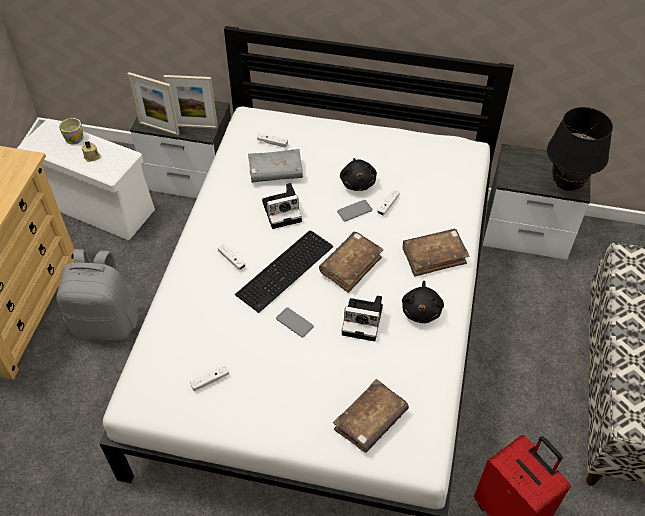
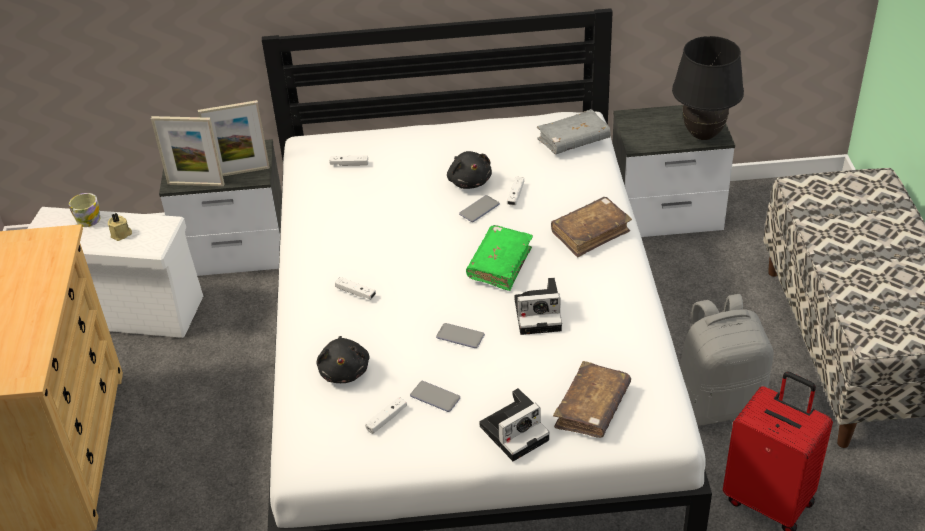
camera: 15 degrees left, 10 degrees down
grey backpack [56,249,138,340] -> grey backpack moved to [680,294,773,425]
keyboard [235,230,333,313] -> none
grey book [248,149,303,183] -> grey book moved to [536,109,611,154]
camera [262,183,302,229] -> camera moved to [479,388,550,461]
brown book [319,232,384,293] -> green book [466,225,533,291]
black plush toy [402,281,444,323] -> black plush toy moved to [316,336,369,383]
none -> phone [410,381,460,412]

